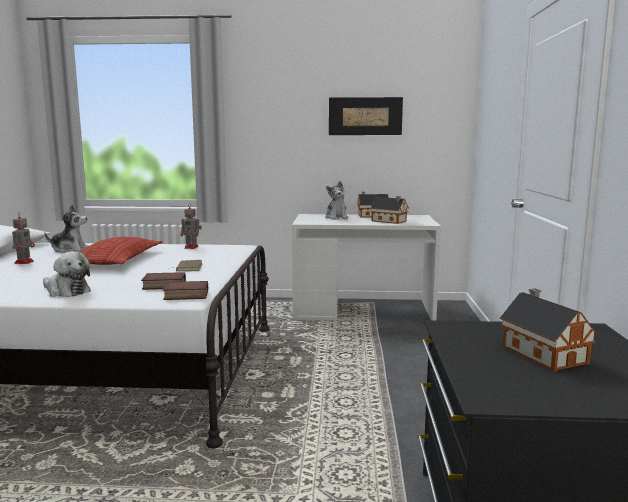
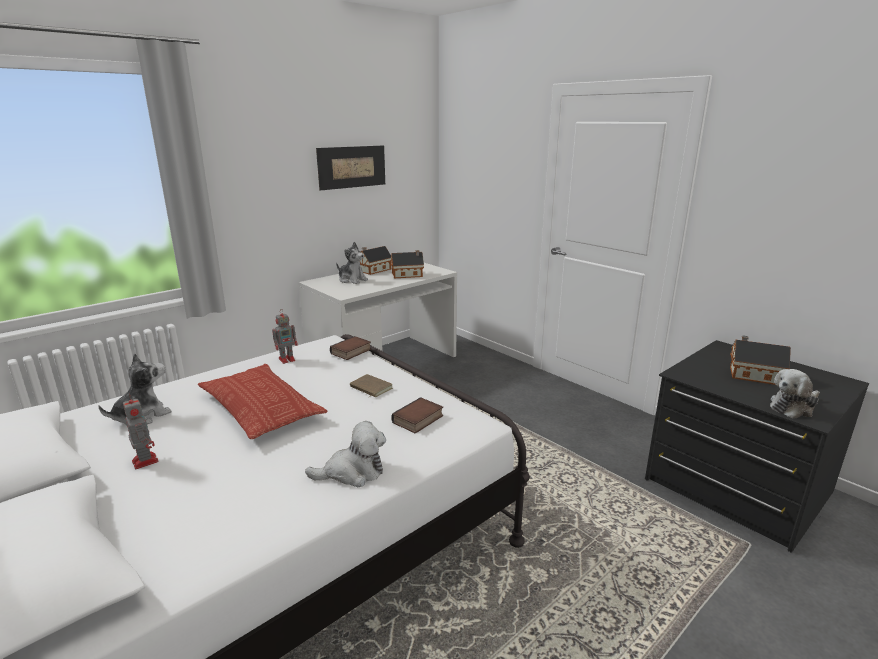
camera: 45 degrees left, 10 degrees up
book [163,281,208,300] -> book moved to [330,336,371,360]
none -> plush toy [770,369,820,418]

